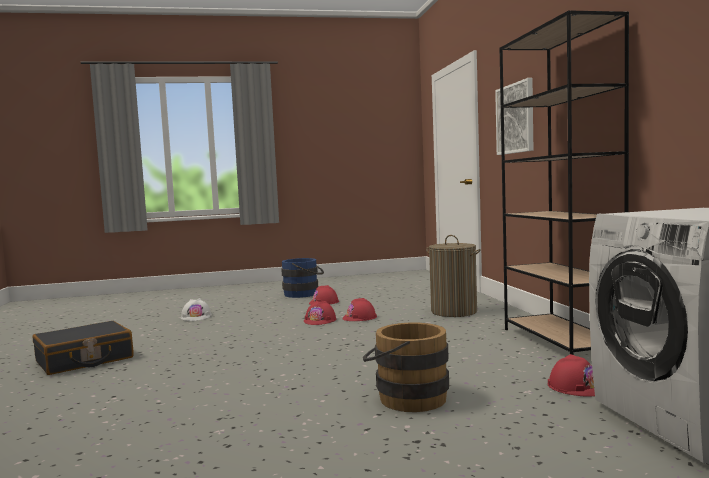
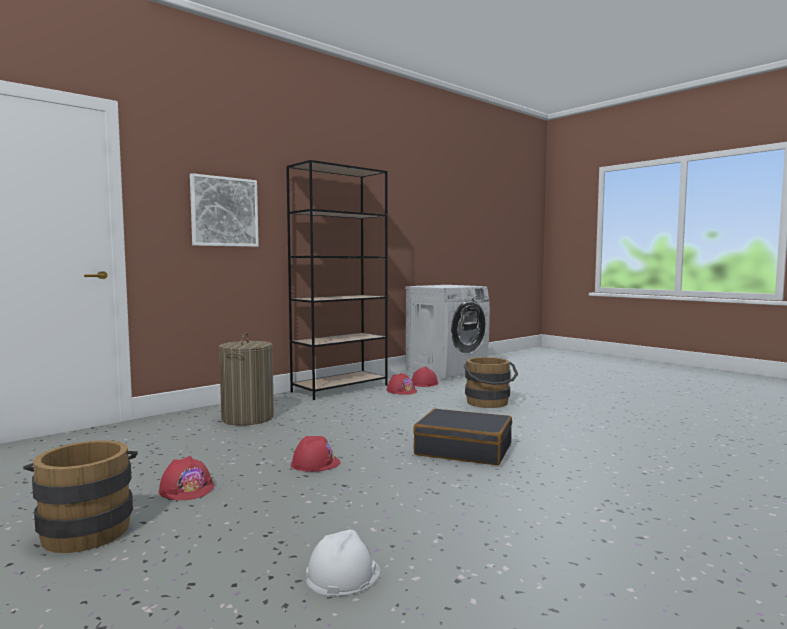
camera: 120 degrees left, 0 degrees up
black suitcase [33,321,134,375] -> black suitcase moved to [413,409,512,465]
blue bucket [281,258,324,298] -> brown bucket [23,440,138,553]
red hard hat [343,298,377,321] -> red hard hat moved to [386,373,417,395]

